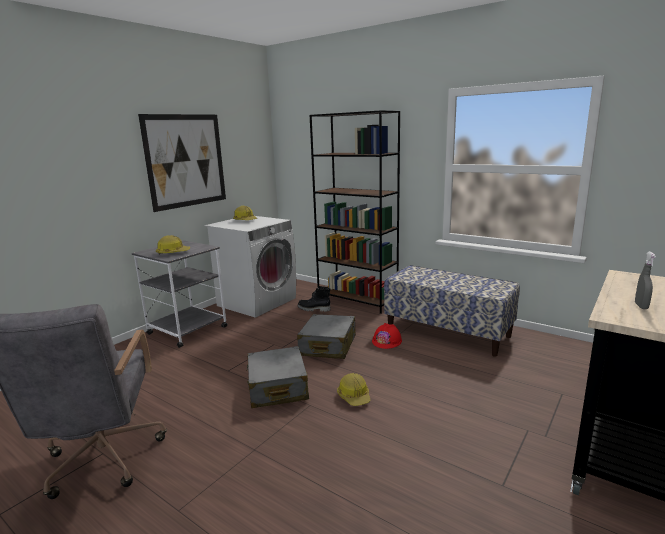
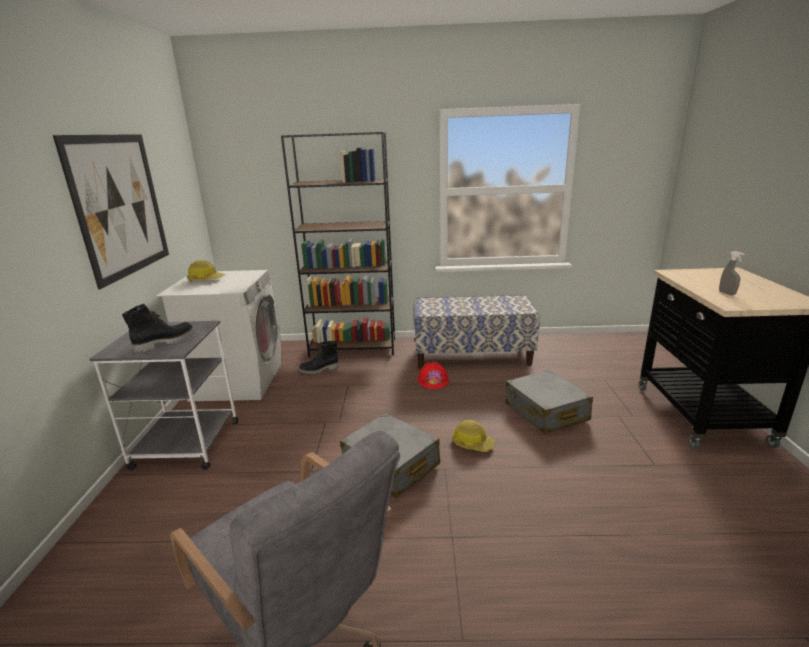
camera: 35 degrees left, 5 degrees up
hard hat [156,235,190,255] -> black boot [122,304,195,353]
grey suitcase [297,314,356,359] -> grey suitcase moved to [506,370,593,434]

